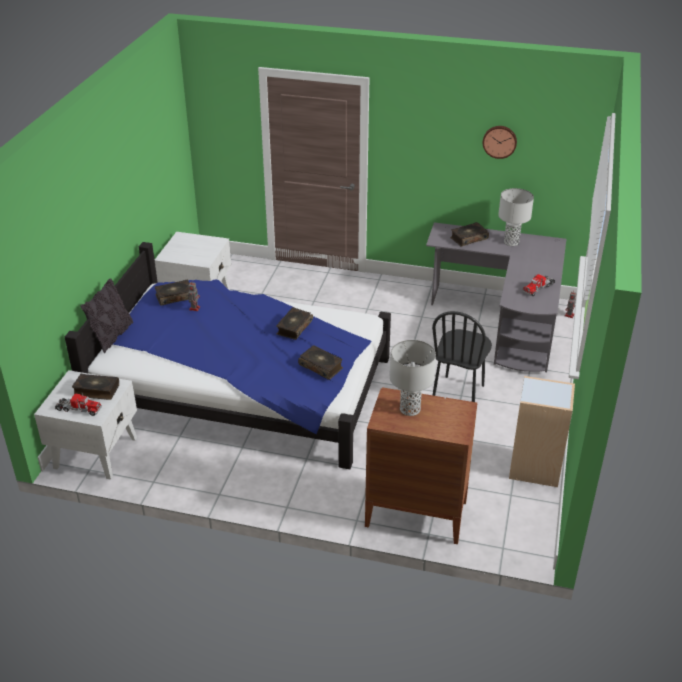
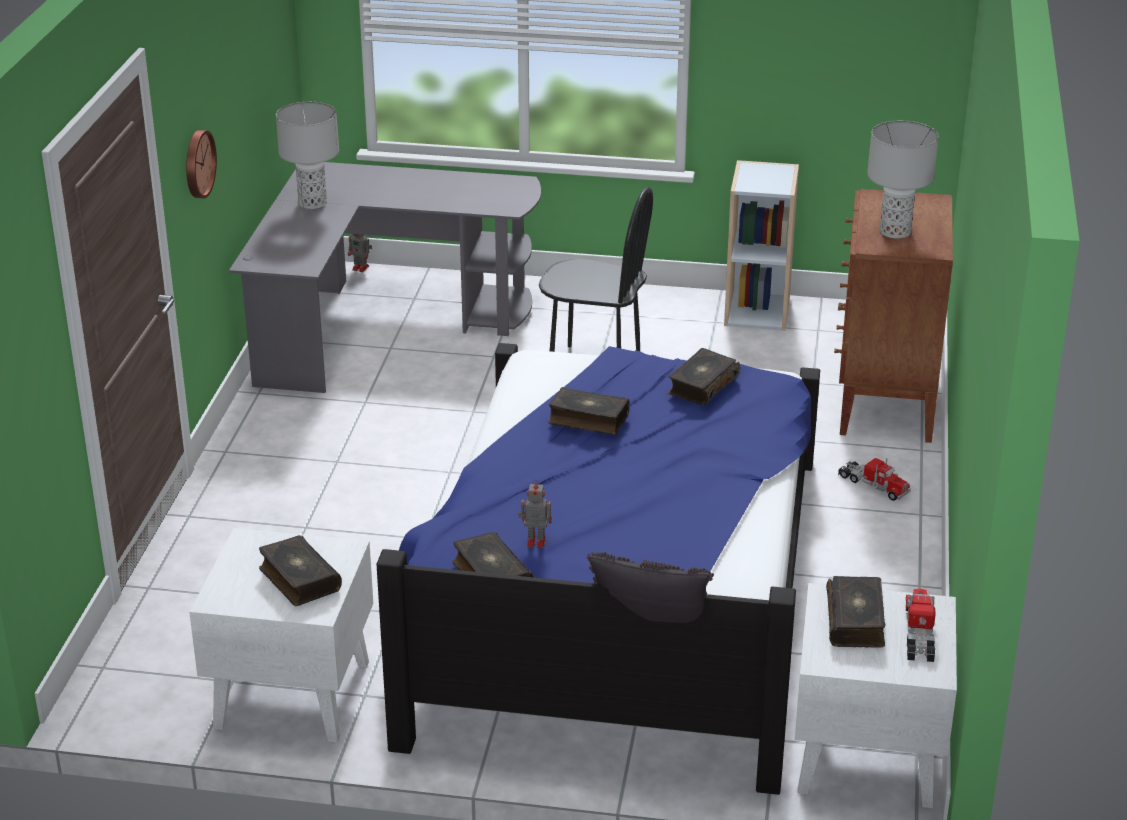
camera: 95 degrees left, 5 degrees down
book [450,222,489,246] -> book moved to [259,535,342,606]
wall clock [483,126,517,159] -> wall clock moved to [186,130,217,199]
toy truck [523,274,555,296] -> toy truck moved to [838,458,911,501]

